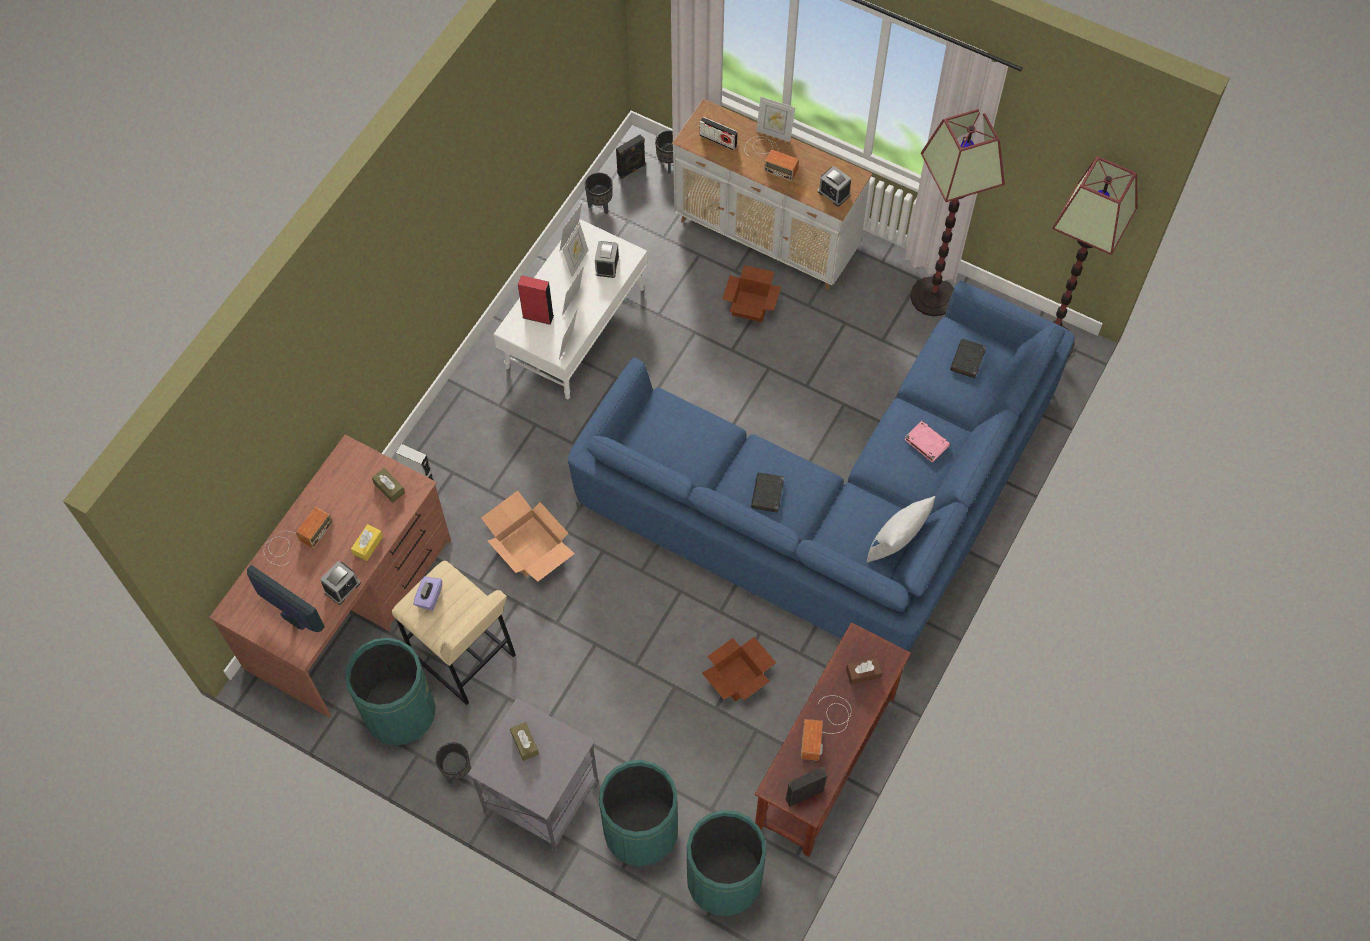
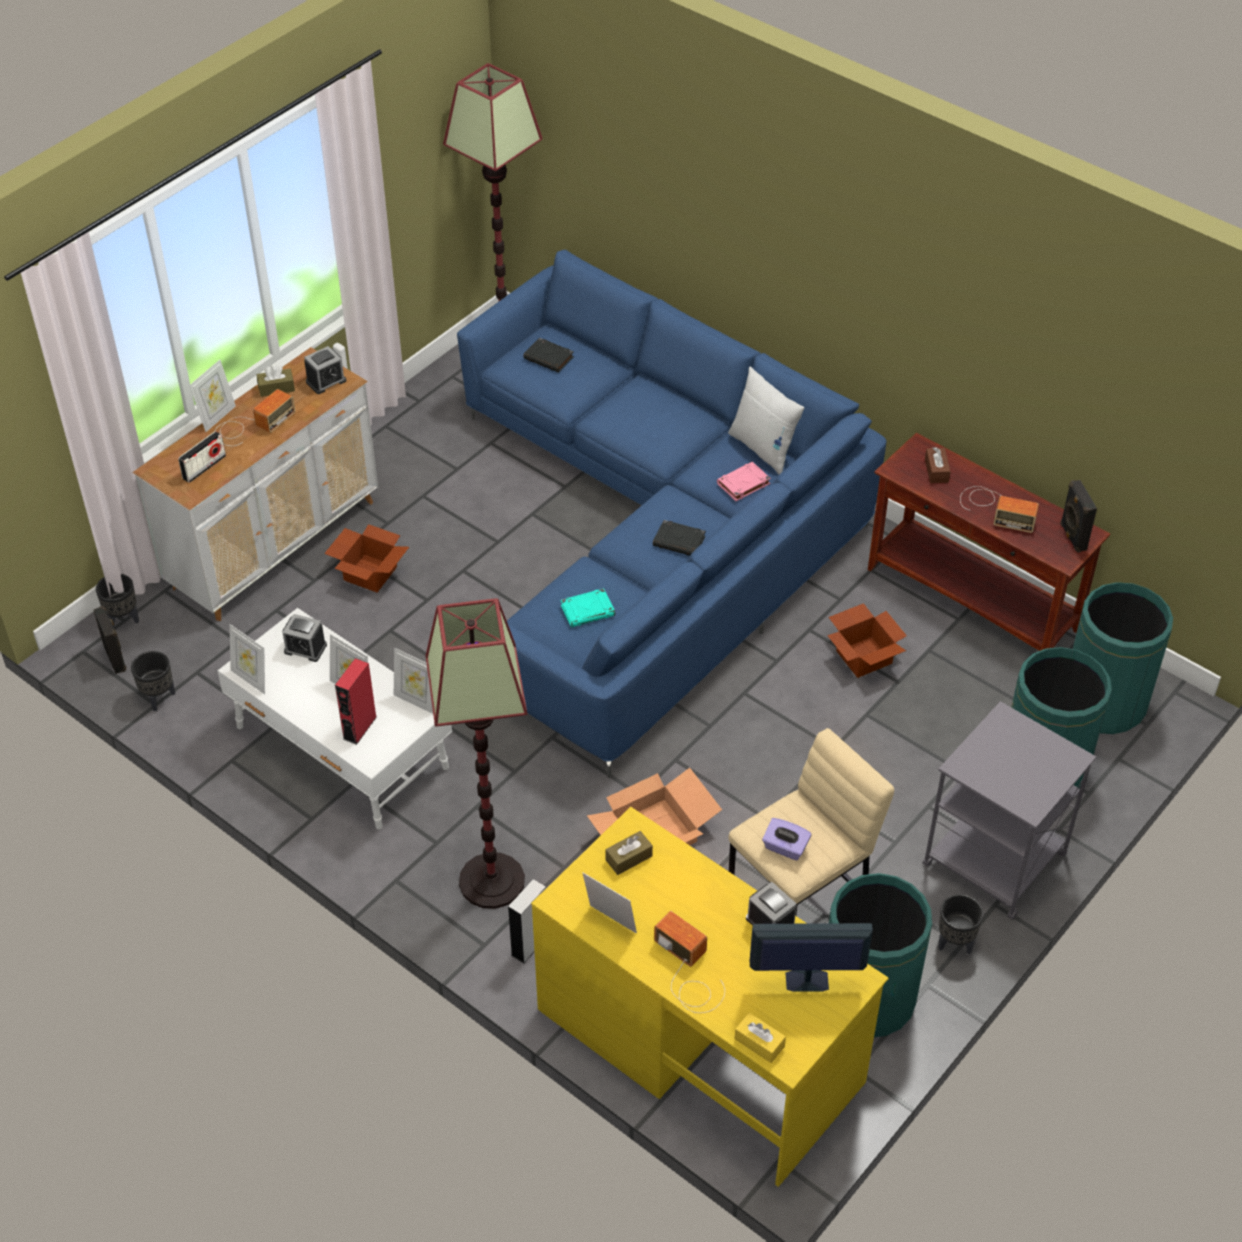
camera: 80 degrees left, 15 degrees down
brown desk [209,435,451,718] -> yellow desk [531,807,888,1187]
monitor [247,565,325,632] -> monitor turned 45 degrees clockwise [750,923,873,992]
yellow tissue box [351,524,383,561] -> yellow tissue box moved to [735,1013,786,1063]
brown tissue box [510,722,539,761] -> brown tissue box moved to [257,365,295,397]
picture frame [562,222,588,277] -> picture frame moved to [583,873,637,934]
pink book [904,421,950,463] -> pink book moved to [717,462,771,501]
floor lamp [910,109,1005,316] -> floor lamp moved to [425,598,528,909]
none -> turquoise book [560,588,615,627]

